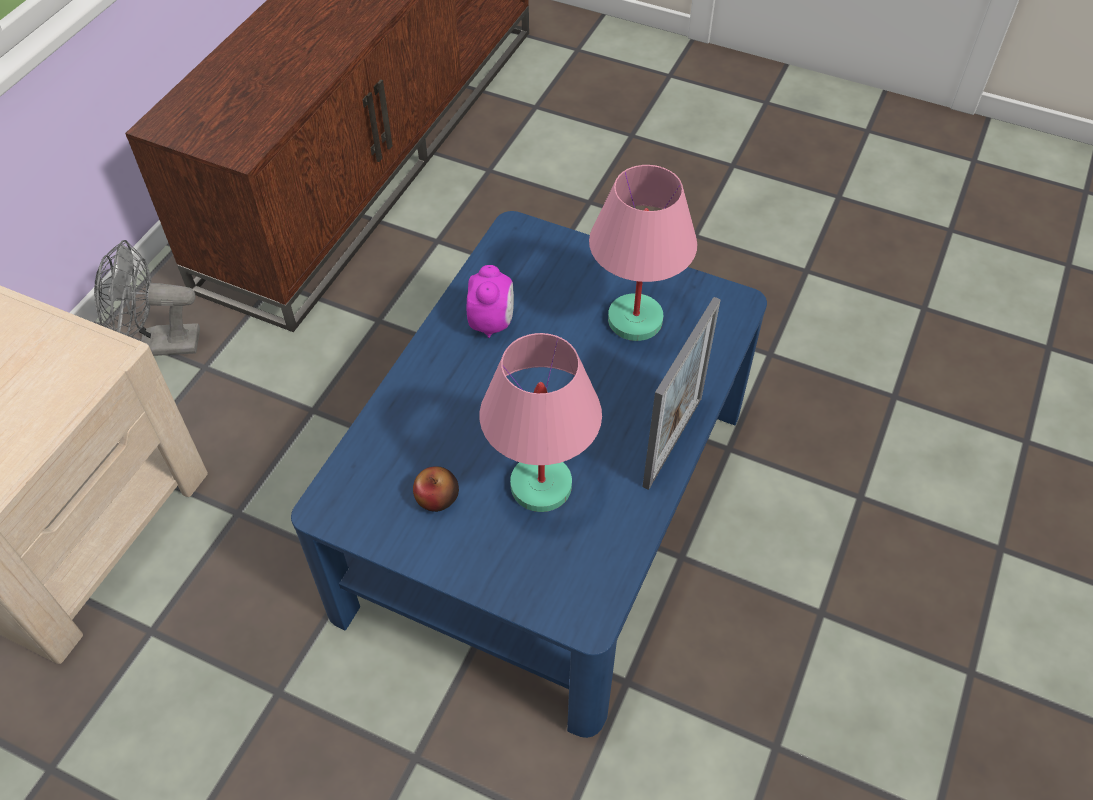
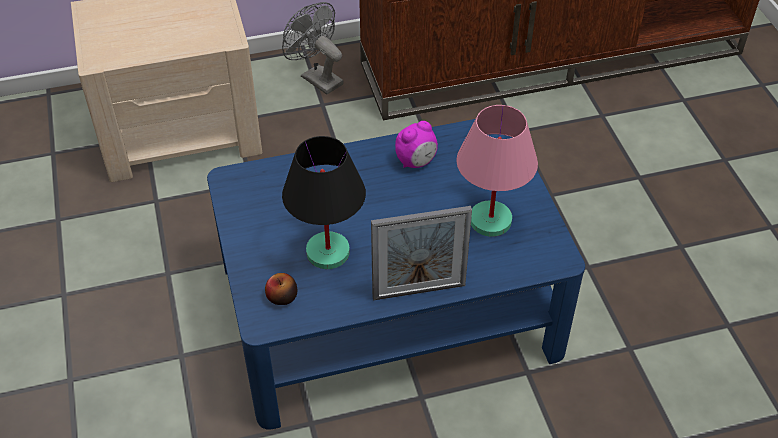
camera: 50 degrees right, 5 degrees down
apple [413,466,459,512] -> apple moved to [265,273,297,305]
pink table lamp [480,333,602,512] -> black table lamp [282,136,366,269]

